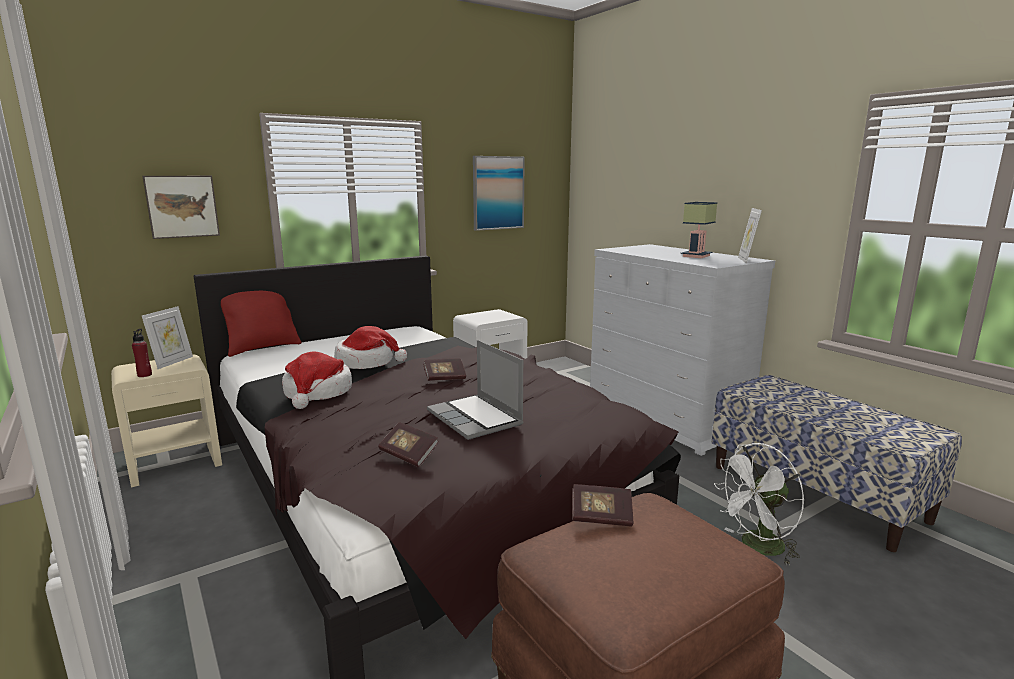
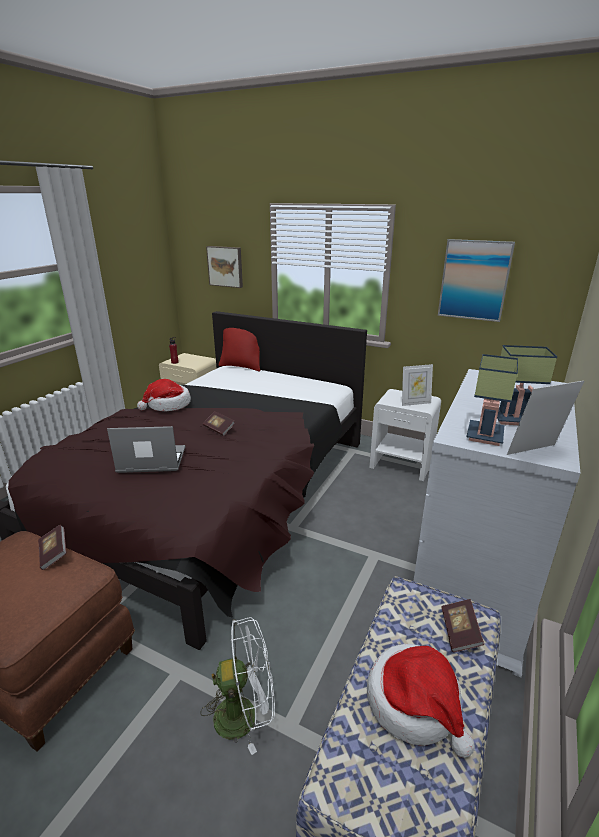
camera: 60 degrees right, 10 degrees up
picture frame [142,306,193,369] -> picture frame moved to [402,364,433,406]
hat [334,326,407,369] -> hat moved to [367,644,475,758]
book [378,422,439,467] -> book moved to [441,599,484,653]
laptop [427,340,524,440] -> laptop turned 60 degrees clockwise [107,426,185,473]
white fan [714,443,804,566] -> white fan turned 135 degrees clockwise [200,617,275,755]
none -> table lamp [466,354,518,446]

